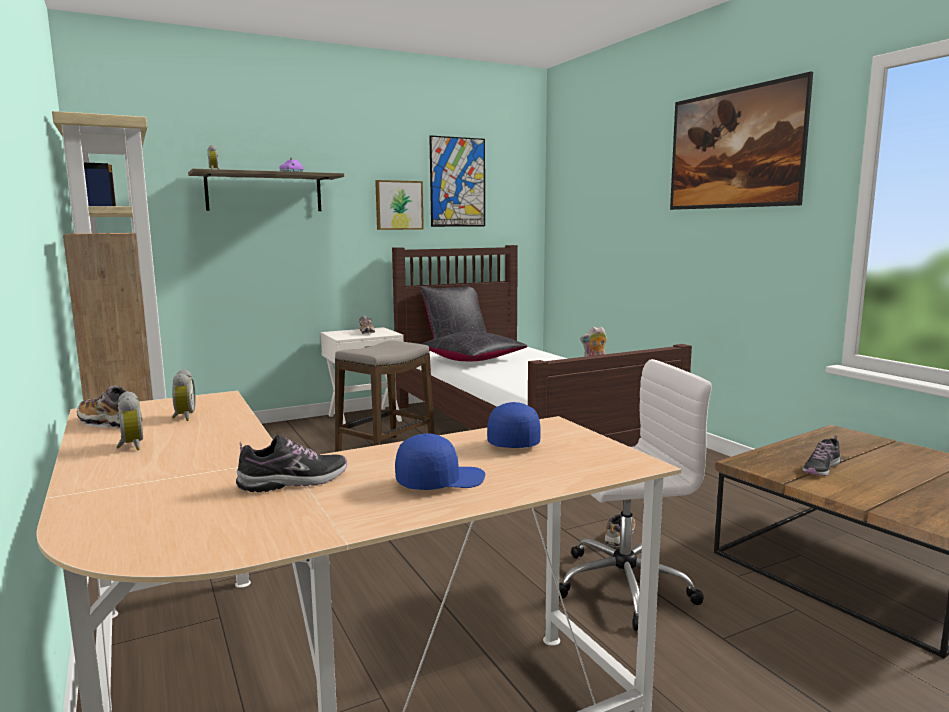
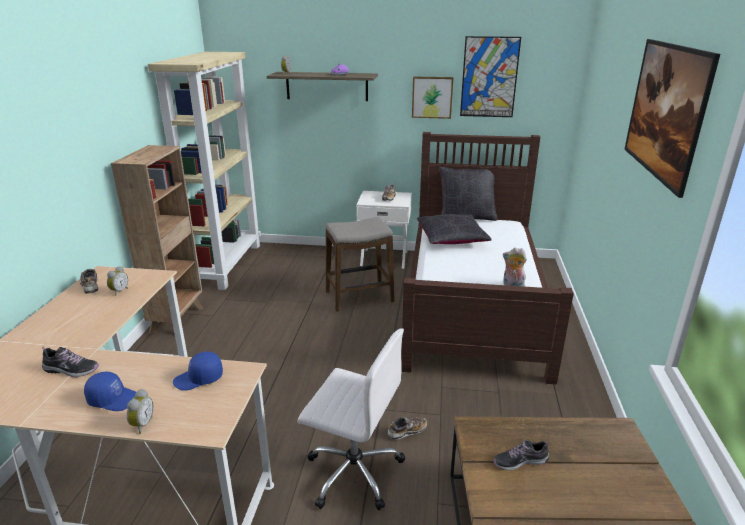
camera: 35 degrees right, 15 degrees up
alarm clock [117,391,143,450] -> alarm clock moved to [127,389,153,434]
blue cap [487,402,541,448] -> blue cap turned 150 degrees counterclockwise [173,352,223,391]

